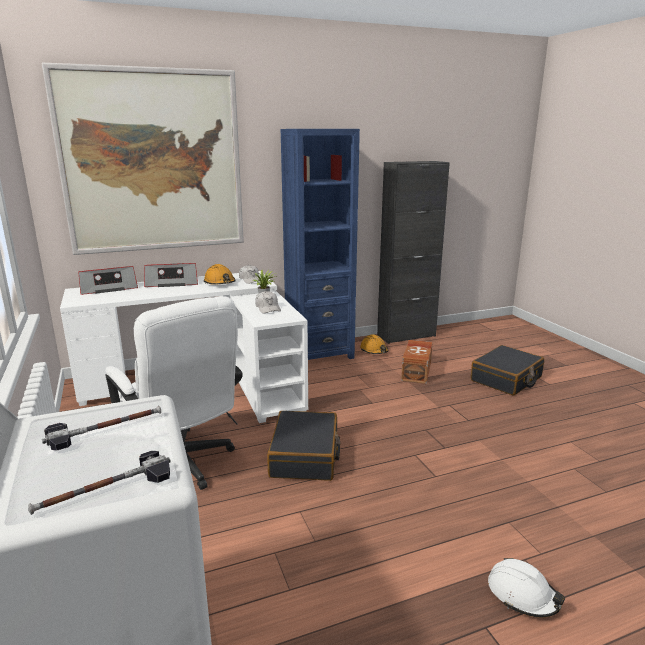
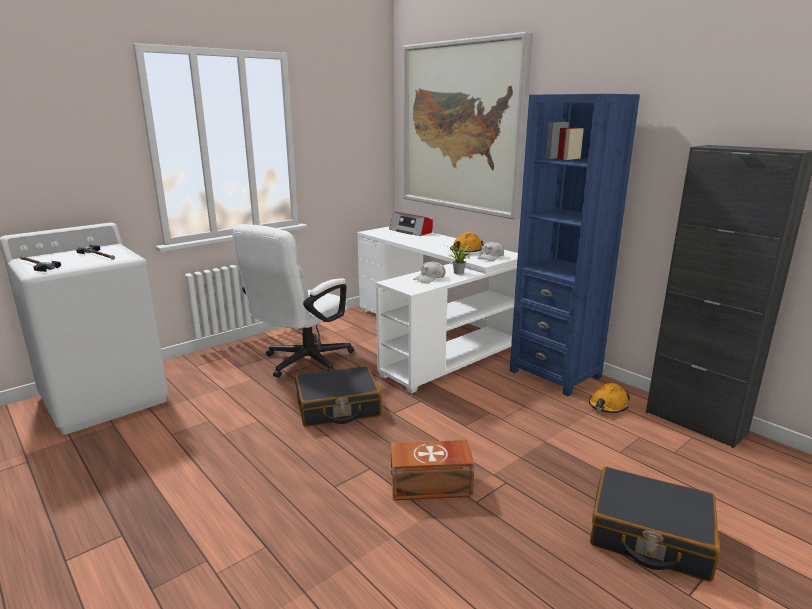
camera: 70 degrees right, 0 degrees up
radio [144,263,198,287] -> none
brown storage box [401,340,433,384] -> brown storage box moved to [391,440,475,501]
white hard hat [488,558,566,617] -> none

